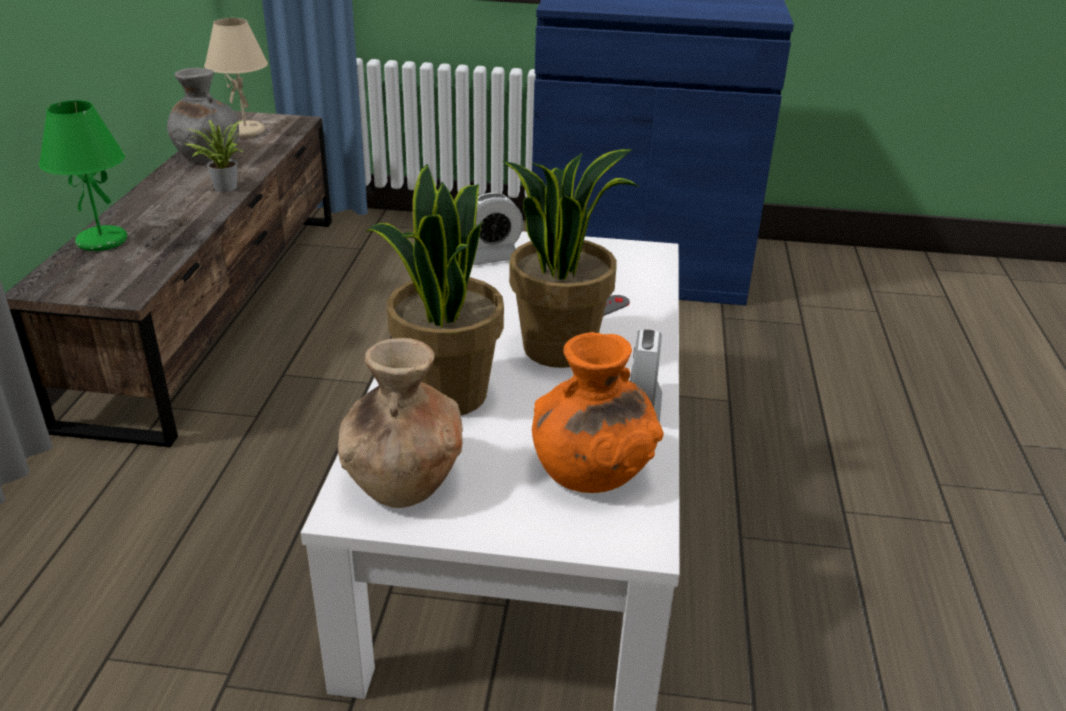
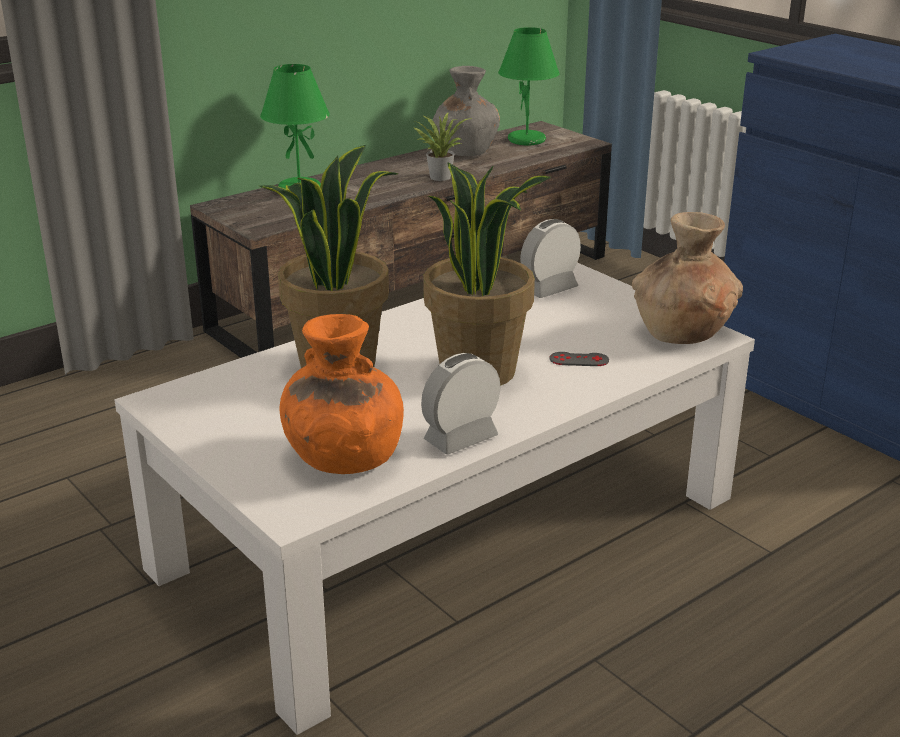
camera: 45 degrees right, 5 degrees down
beige table lamp [204,18,268,138] -> green table lamp [498,27,560,145]
brown vase [338,338,463,508] -> brown vase moved to [632,212,743,344]
alarm clock [473,193,523,265] -> alarm clock turned 120 degrees clockwise [520,219,581,298]

